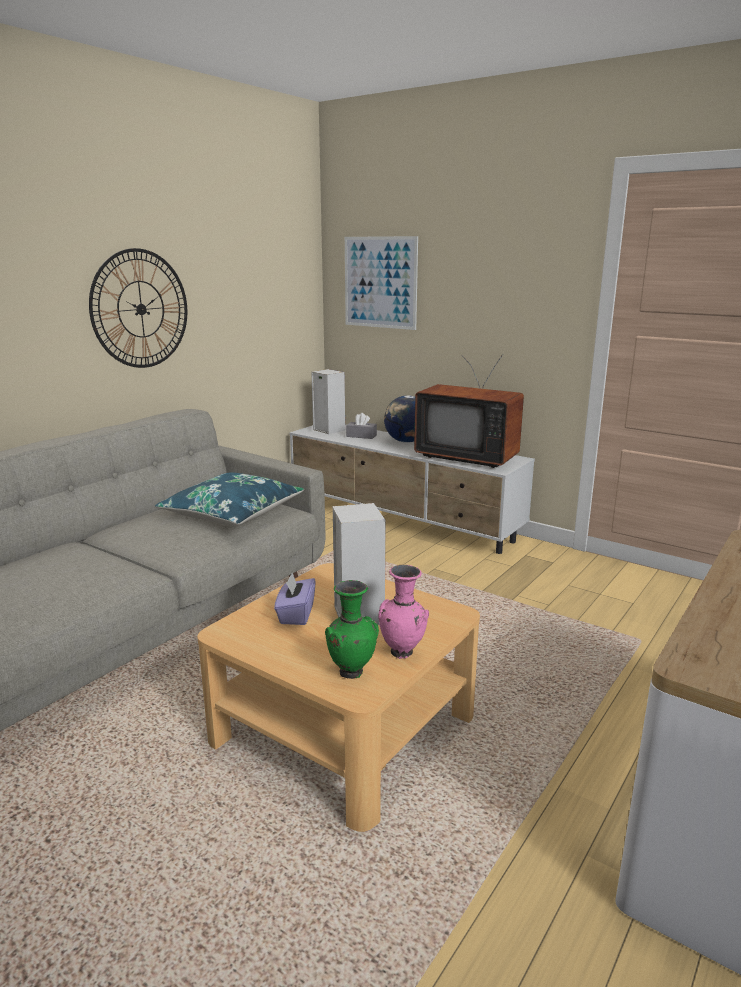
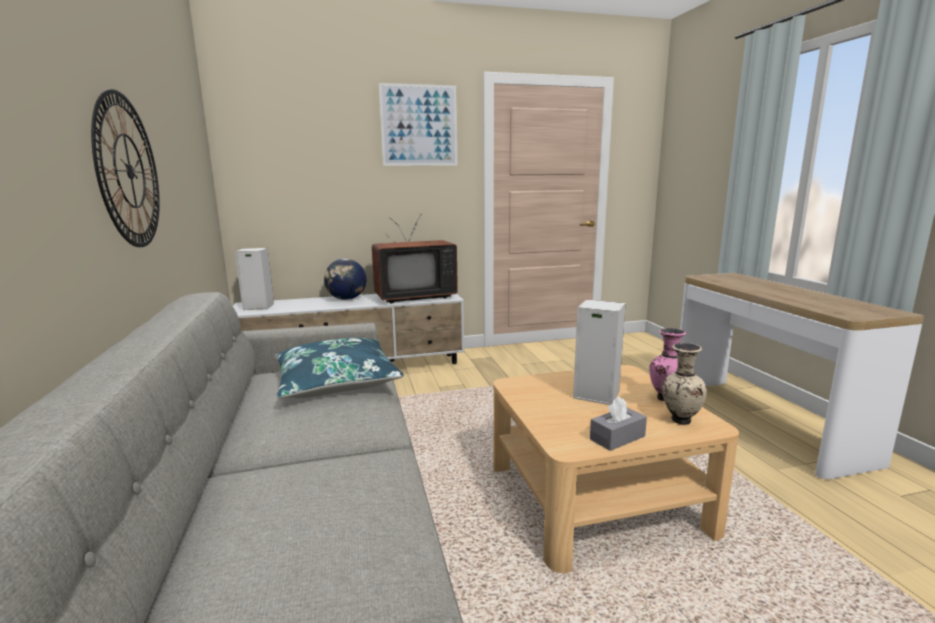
camera: 50 degrees left, 5 degrees down
purple tissue box [274,573,316,625] -> none
green vase [325,580,379,679] -> beige vase [662,343,707,425]
picture [345,236,418,330] -> picture moved to [379,83,457,166]
grey tissue box [346,413,377,439] -> grey tissue box moved to [590,397,647,451]

